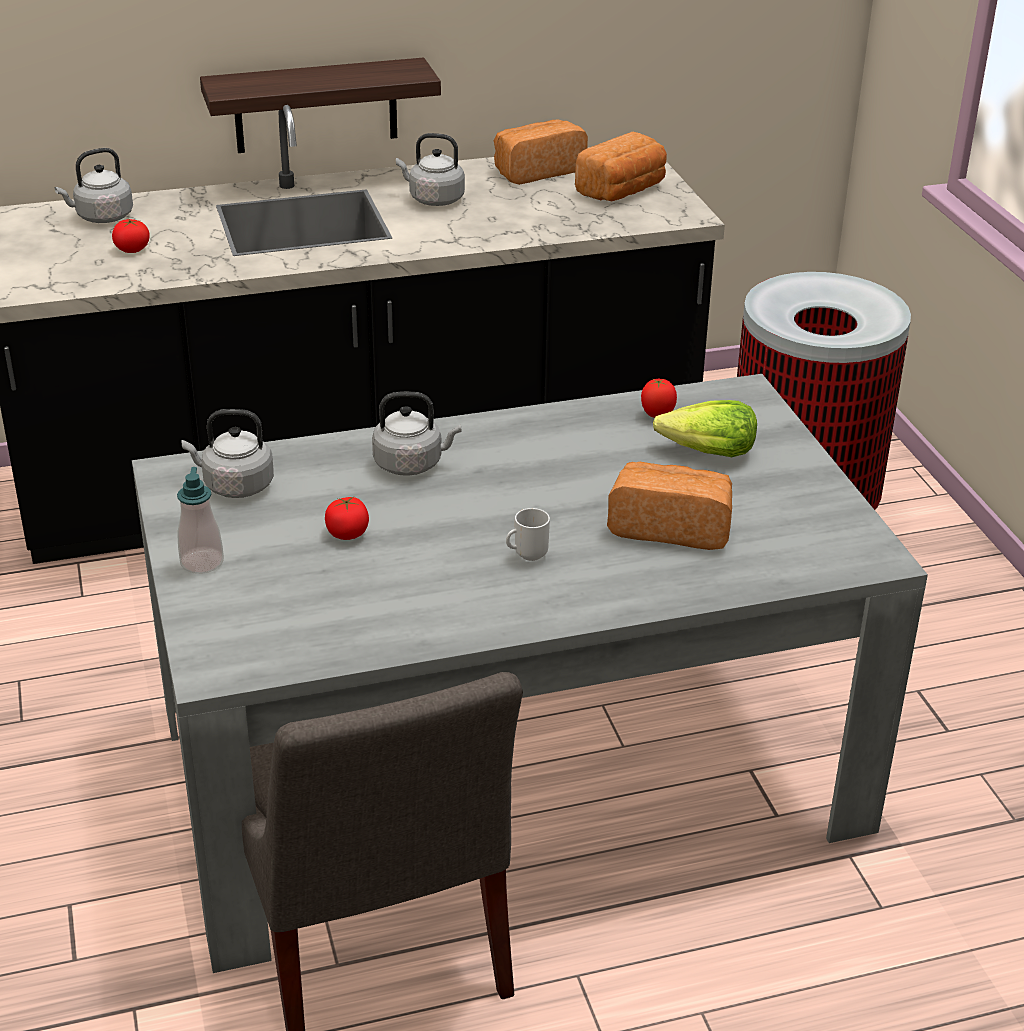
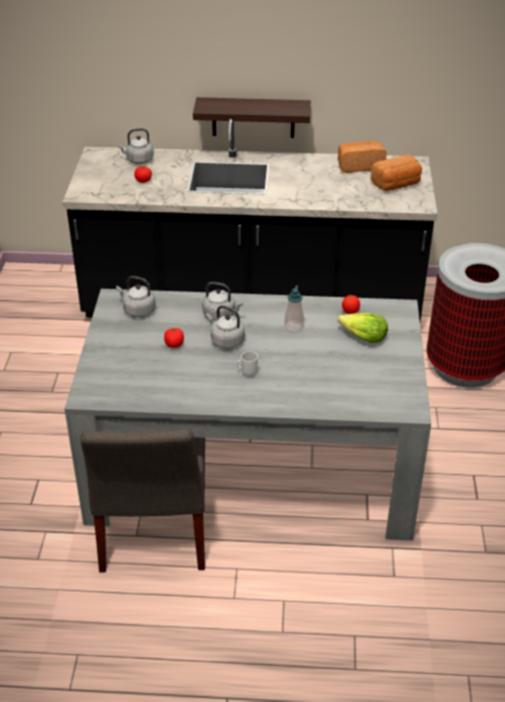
camera: 20 degrees right, 5 degrees up
soap dispenser [177,467,224,574] -> soap dispenser moved to [284,286,304,332]
grey kettle [396,133,465,206] -> grey kettle moved to [206,305,245,349]
bread [607,462,732,550] -> none

